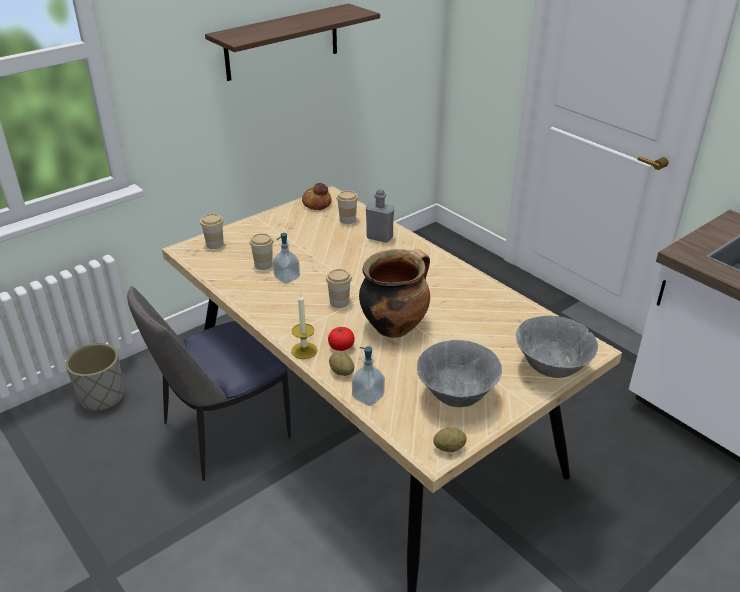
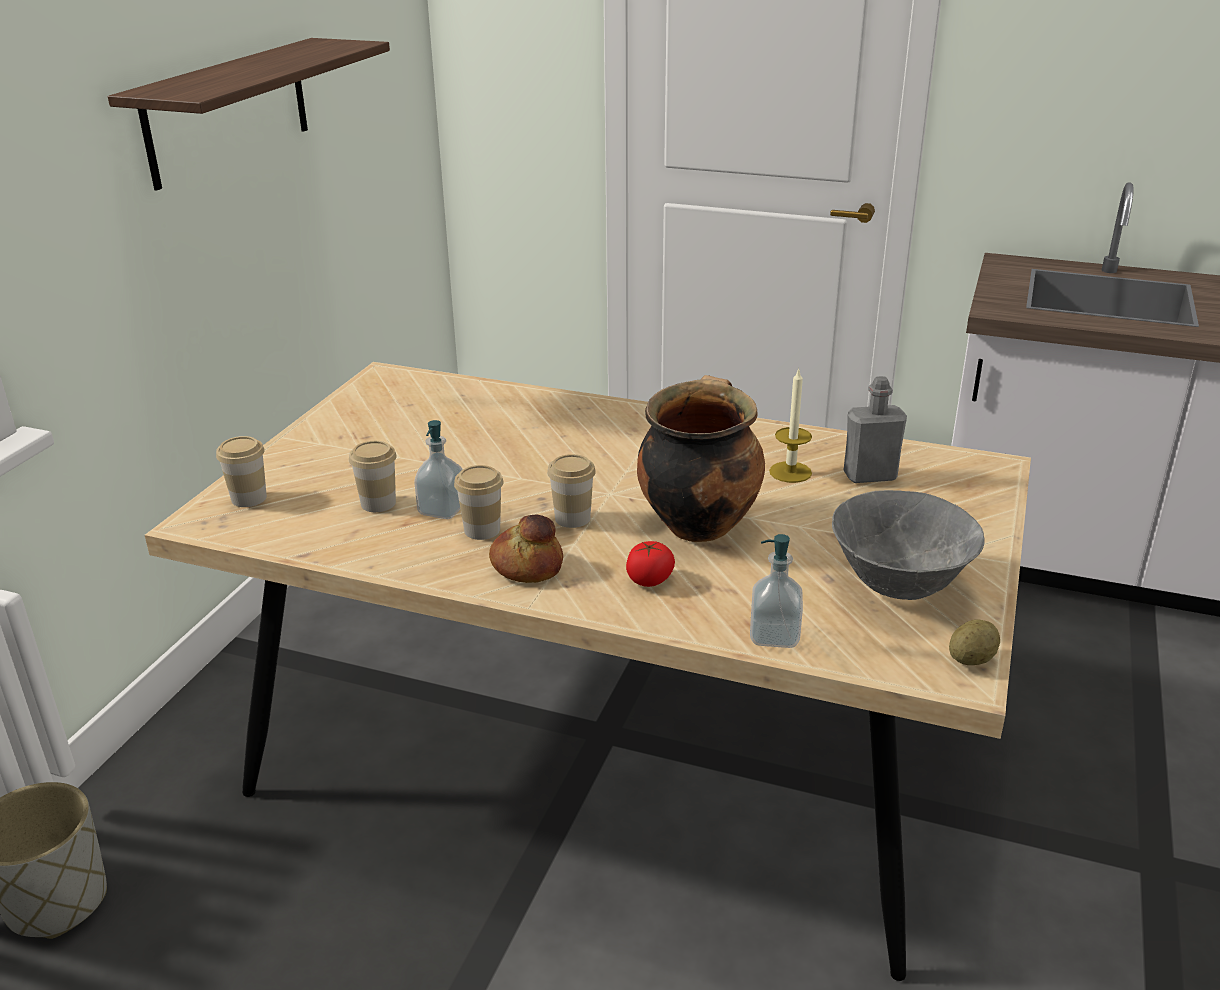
camera: 30 degrees left, 5 degrees down
chair [127,286,291,481] -> none
candle [291,294,317,359] -> candle moved to [769,367,812,483]
bread [302,183,332,210] -> bread moved to [489,515,563,583]
potato [329,352,354,376] -> none
cup [336,191,358,224] -> cup moved to [454,465,503,540]
grey bottle [366,189,394,243] -> grey bottle moved to [844,376,907,483]
grey bowl [516,316,598,378] -> none

